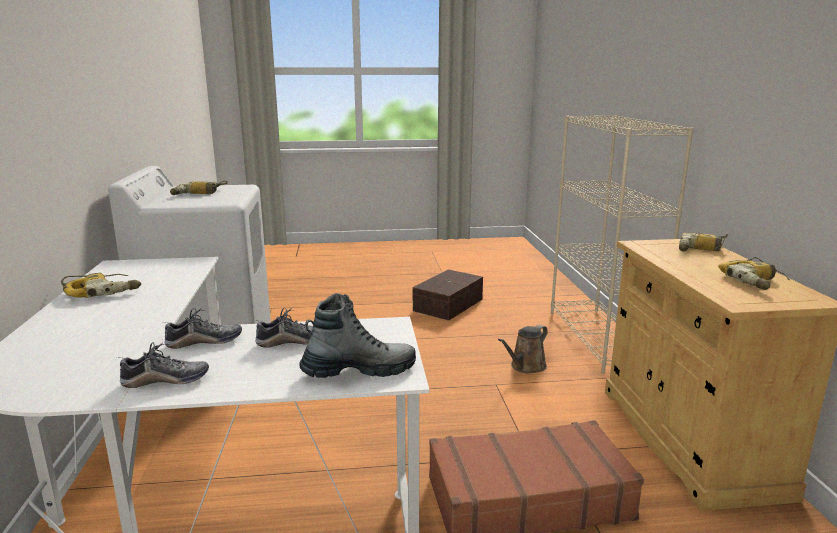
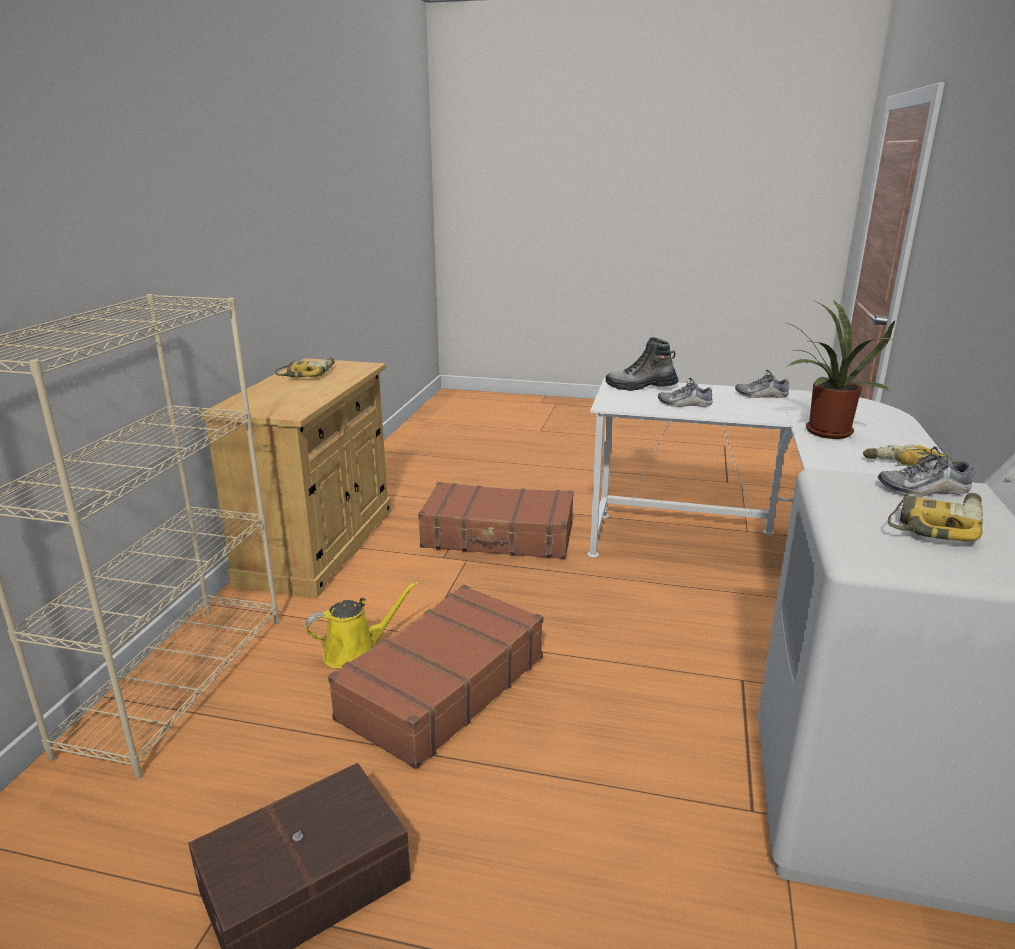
camera: 160 degrees left, 5 degrees up
shoe [162,308,242,349] -> shoe moved to [878,446,973,497]
brown watering can [498,325,548,374] -> yellow watering can [306,581,418,669]
power drill [679,233,728,252] -> none
none -> brown suitcase [328,585,543,769]
none -> potted plant [787,299,896,439]

